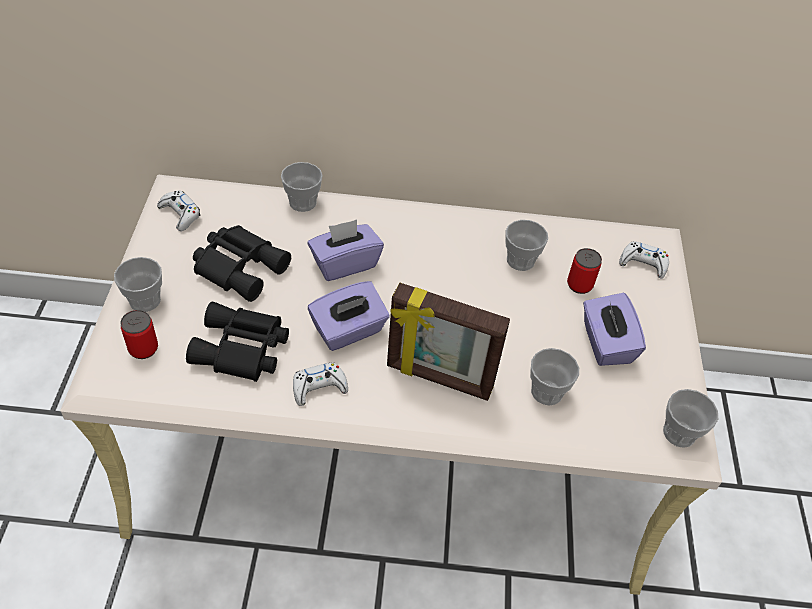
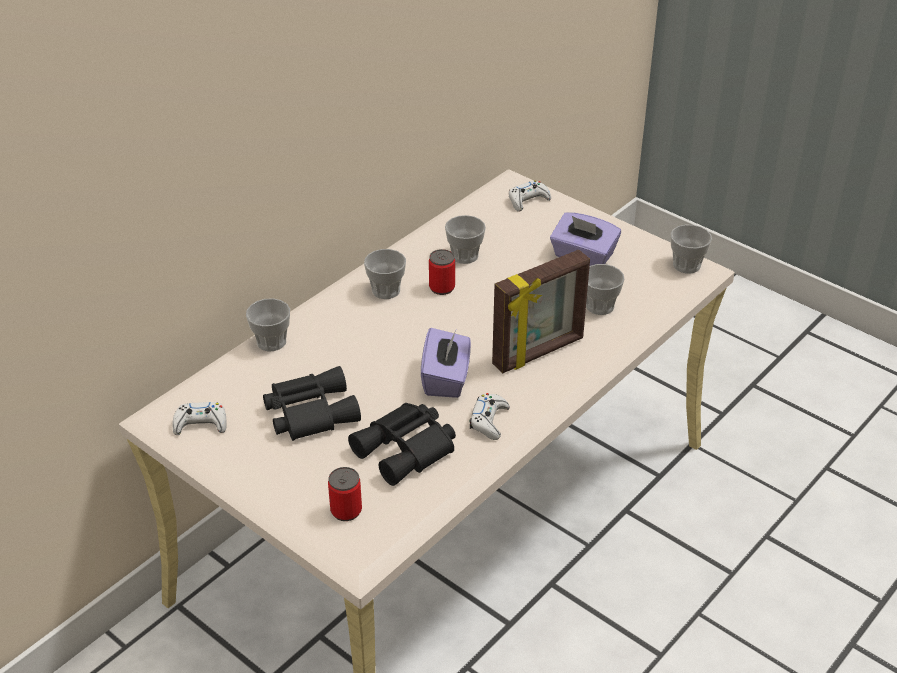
camera: 50 degrees left, 10 degrees down
cup [114,257,162,312] -> cup moved to [364,249,406,299]
purple tissue box [308,219,384,281] -> none
can [567,248,602,294] -> can moved to [429,249,455,295]

